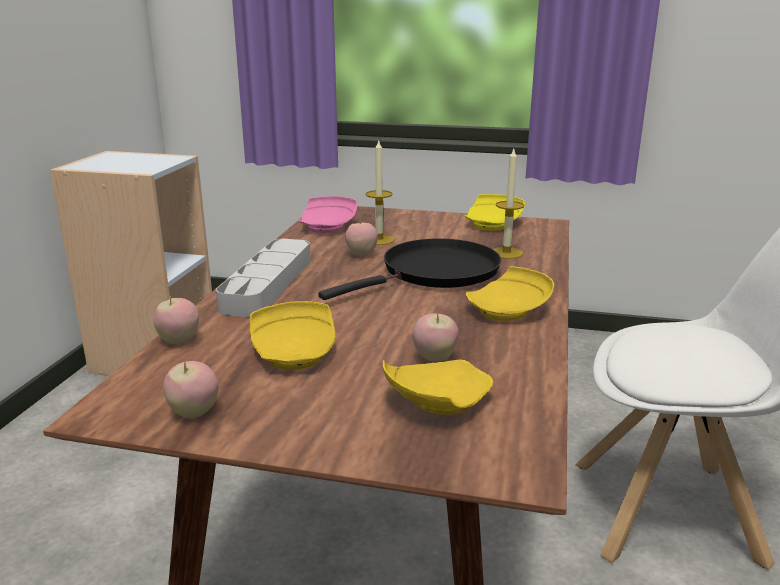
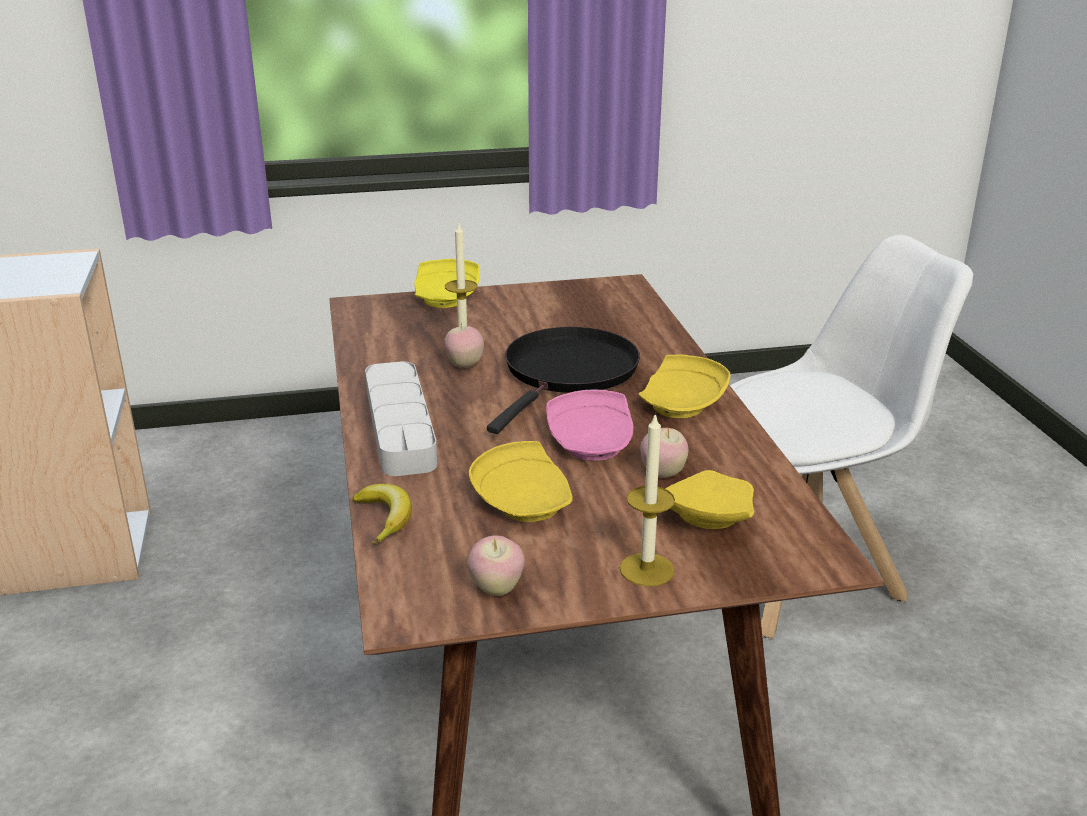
camera: 25 degrees left, 5 degrees up
apple [153,295,199,344] -> banana [352,484,412,545]
pink plate [299,196,357,233] -> pink plate moved to [546,390,633,461]
yellow plate [464,194,525,231] -> yellow plate moved to [414,259,480,308]
candle [493,149,524,259] -> candle moved to [620,413,675,586]

